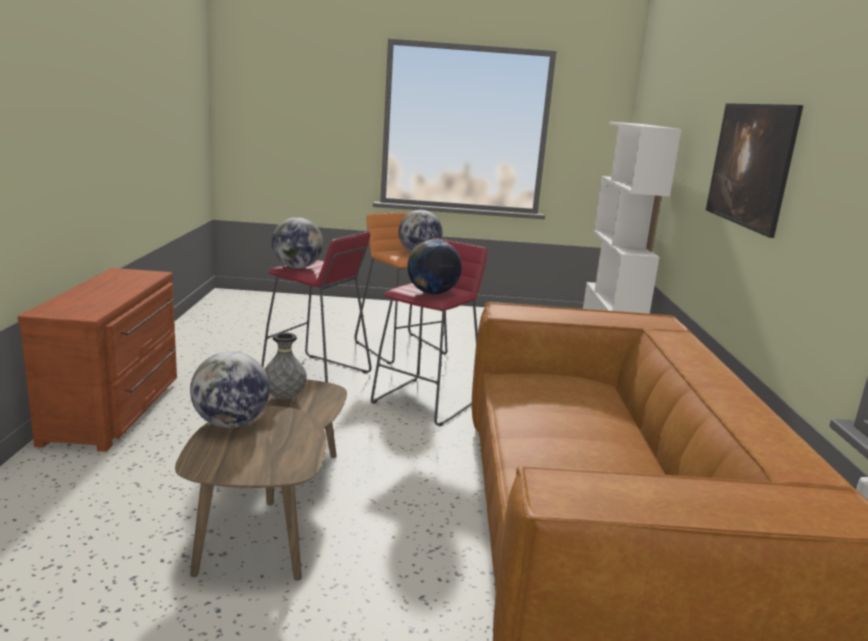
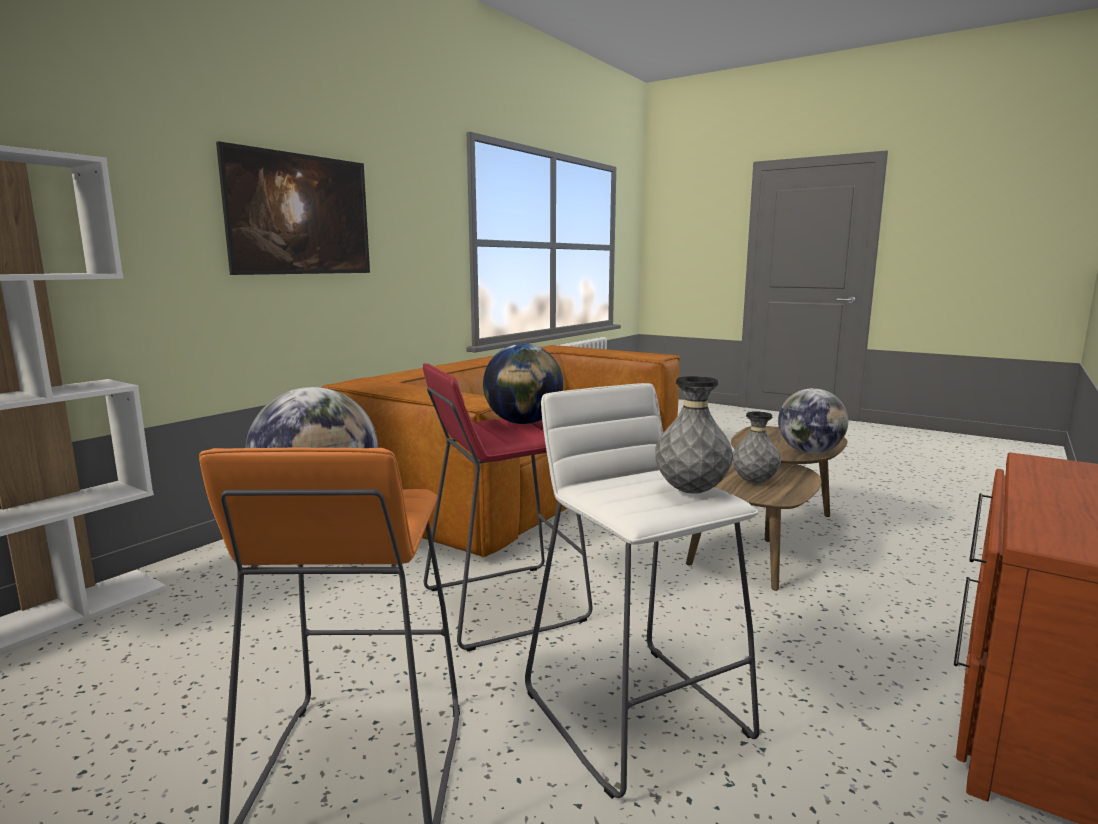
camera: 145 degrees left, 5 degrees down
red stool [261,232,372,382] -> white stool [525,383,760,799]
globe [272,217,323,268] -> grey vase [655,376,733,494]

